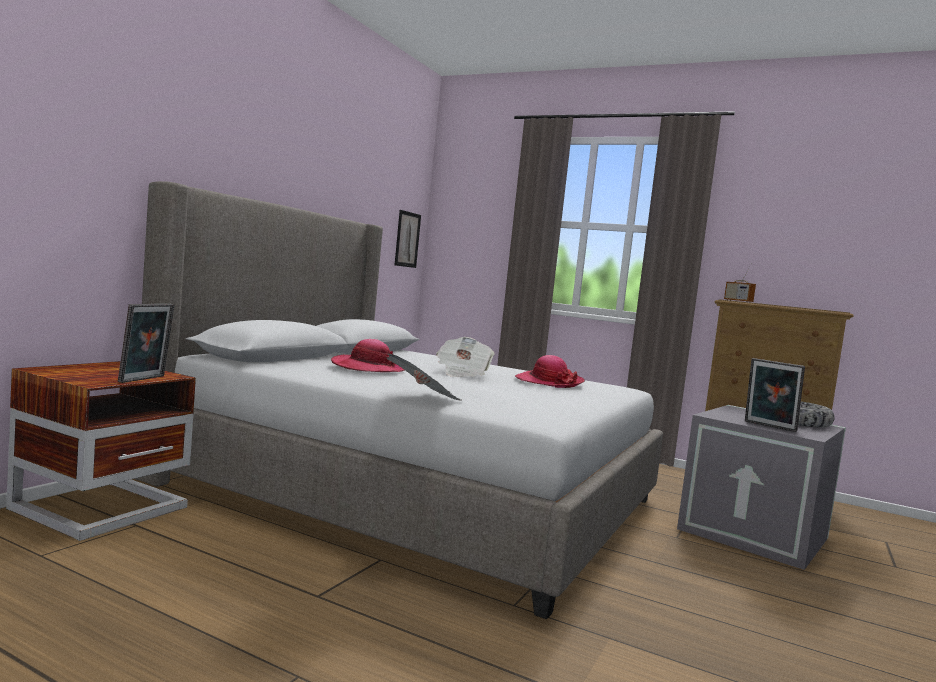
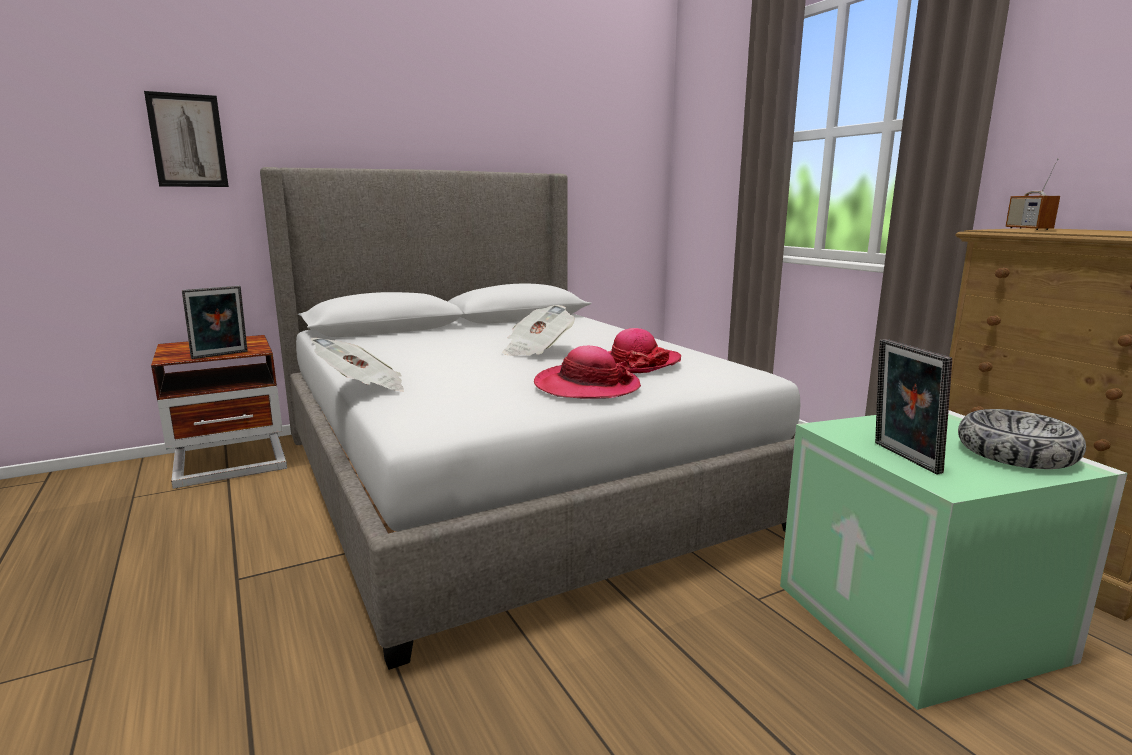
camera: 35 degrees right, 10 degrees up
hat [331,339,405,372] -> hat moved to [534,346,641,399]
picture [395,210,421,268] -> picture moved to [144,91,229,187]
grey storage box [677,405,846,570] -> green storage box [780,410,1128,710]

